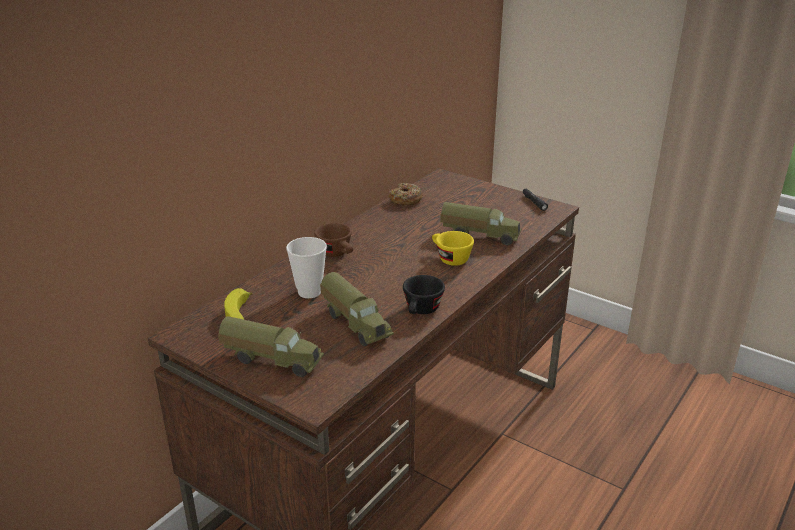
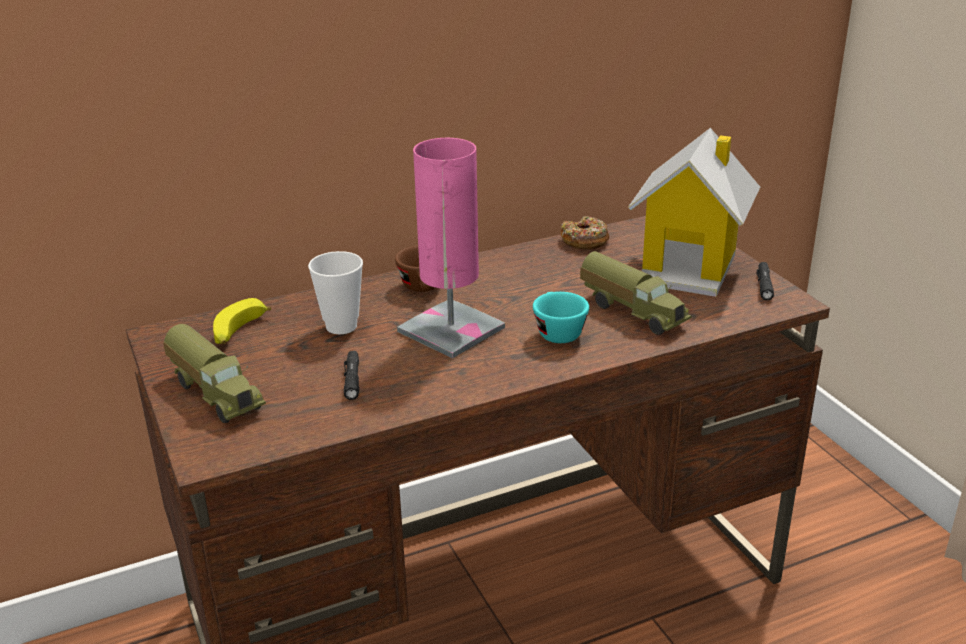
camera: 30 degrees right, 0 degrees up
toy truck [320,272,394,346] -> black flashlight [344,351,359,400]
black cup [403,275,445,314] -> none
yellow cup [432,231,474,266] -> turquoise cup [533,292,589,343]
none -> pink table lamp [397,138,505,358]
none -> toy house [628,128,760,297]

